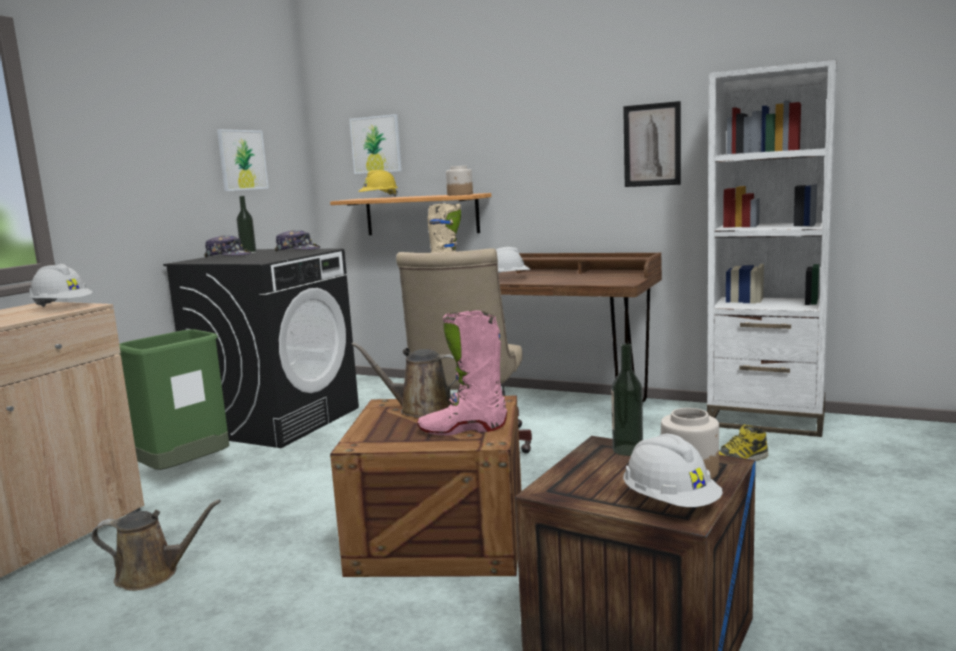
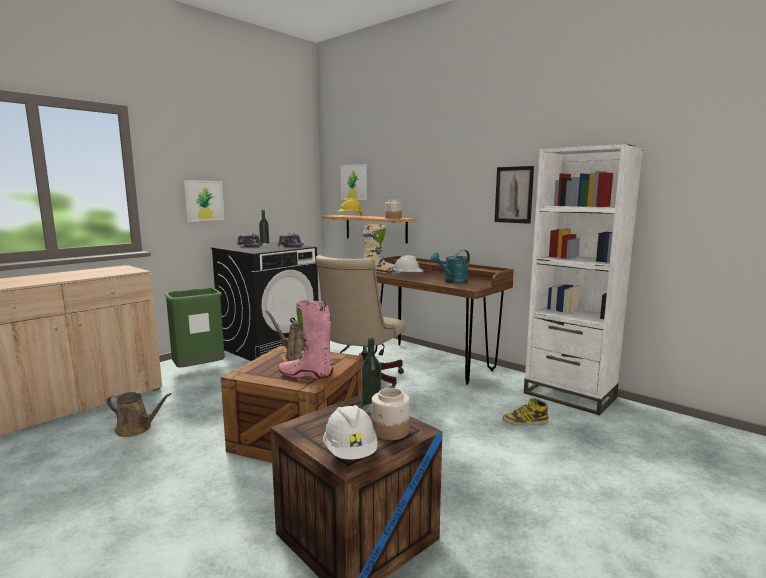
camera: 15 degrees right, 0 degrees up
white hard hat [29,264,93,307] -> none
picture [217,129,268,191] -> picture moved to [183,180,224,222]
none -> turquoise watering can [431,250,470,284]

